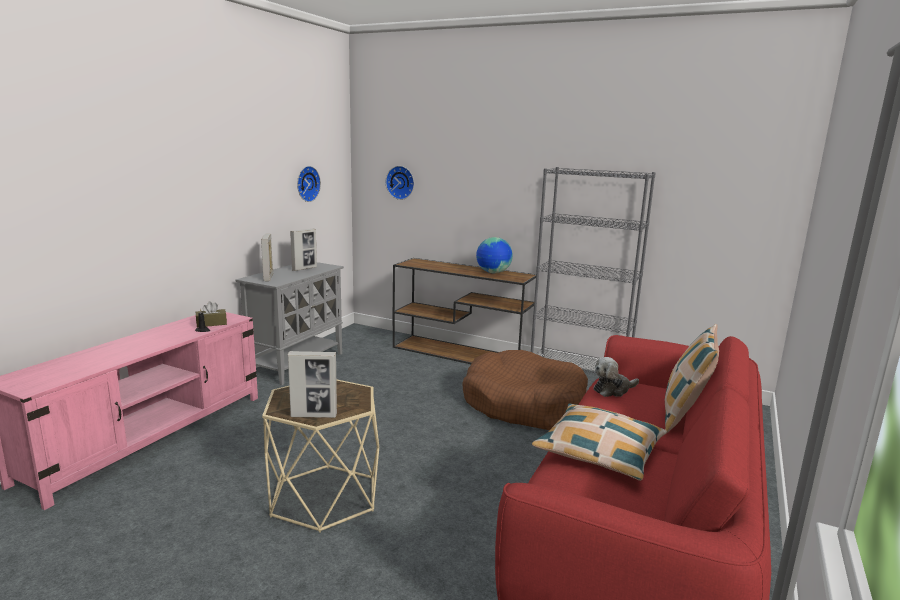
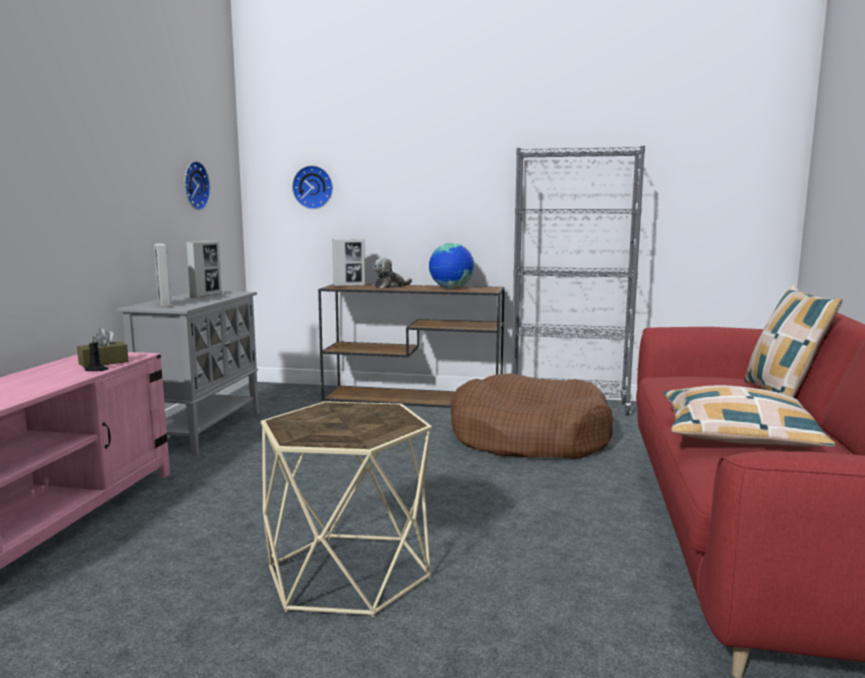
camera: 15 degrees left, 5 degrees down
picture frame [288,351,337,418] -> picture frame moved to [332,239,365,287]
plush toy [593,357,639,397] -> plush toy moved to [373,258,412,289]

